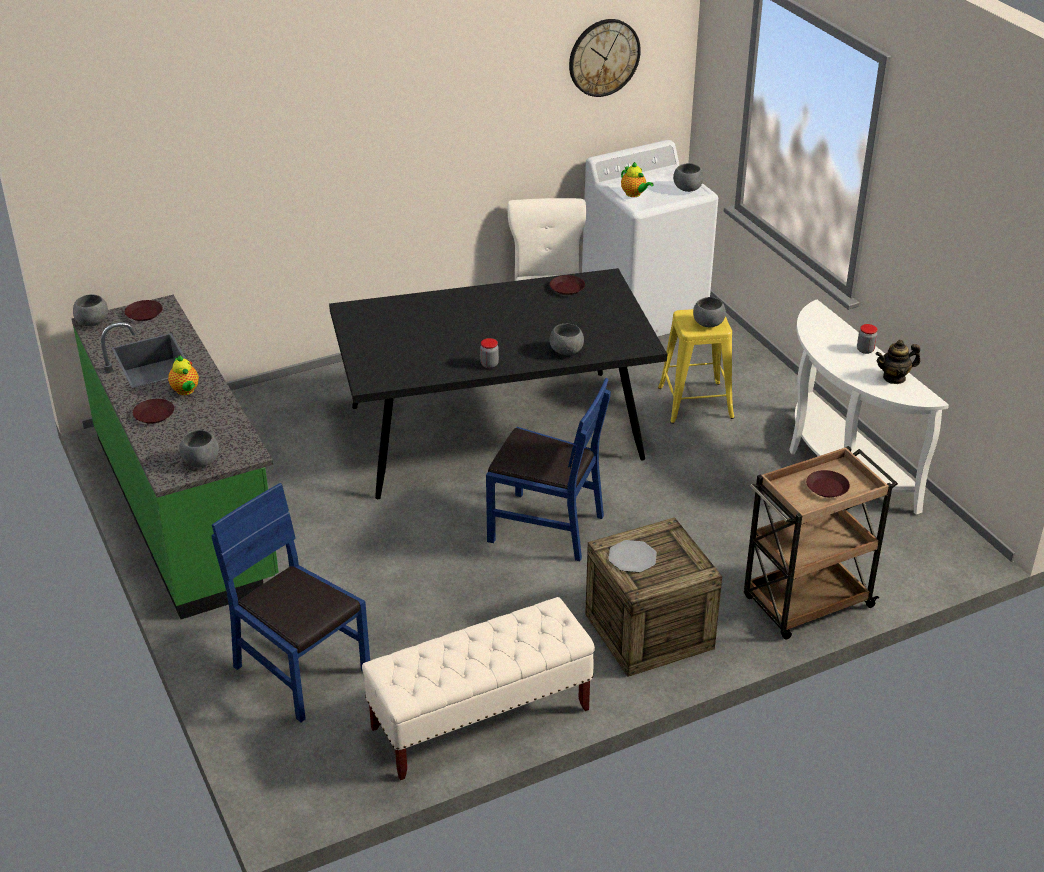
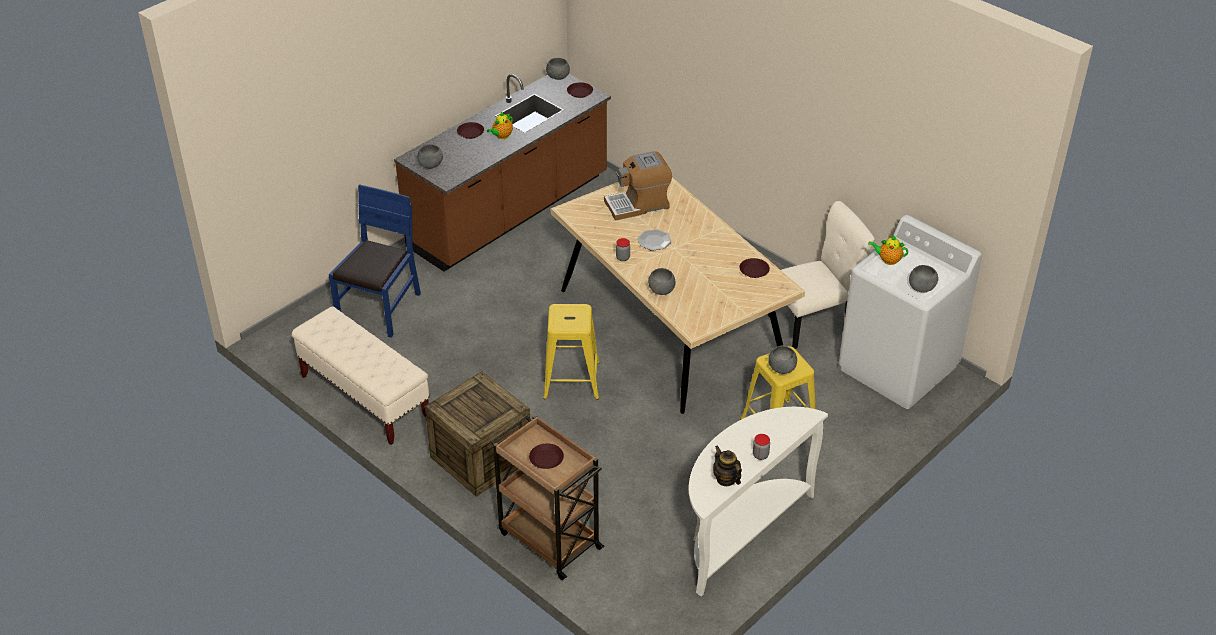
camera: 70 degrees right, 5 degrees up
green counter [71,295,279,619] -> brown counter [394,74,611,272]
black dining table [329,268,667,499] -> beige dining table [551,177,805,414]
blue chair [486,378,611,561] -> yellow stool [543,304,600,400]
wall clock [569,19,641,97] -> none
plate [608,540,657,572] -> plate moved to [637,229,671,251]
teapot [621,162,654,197] -> teapot turned 75 degrees clockwise [868,235,908,265]
none -> coffee machine [604,151,672,221]

